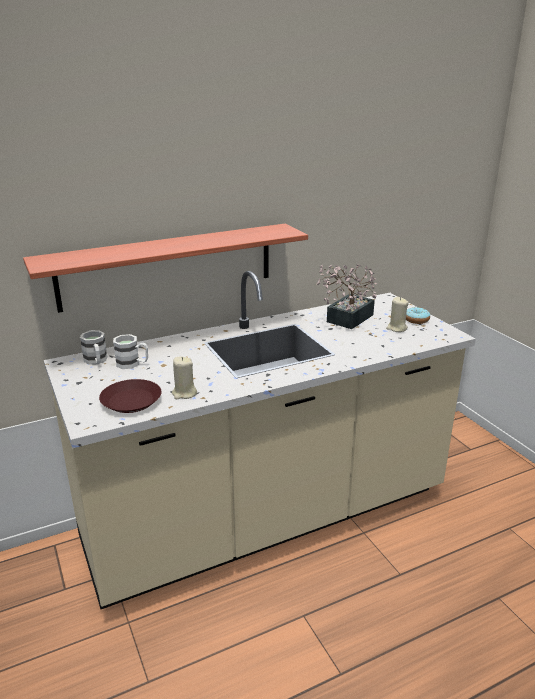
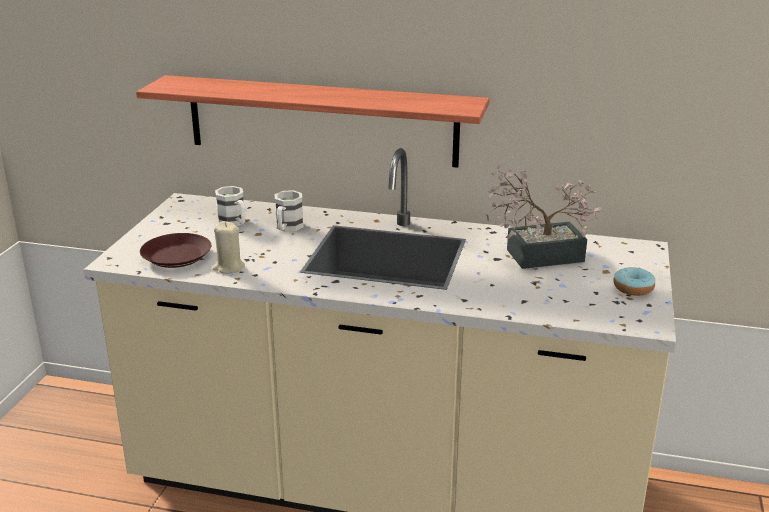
camera: 40 degrees right, 0 degrees up
white mug [80,330,108,365] -> white mug moved to [275,190,304,232]
beige candle [386,297,409,332] -> none

